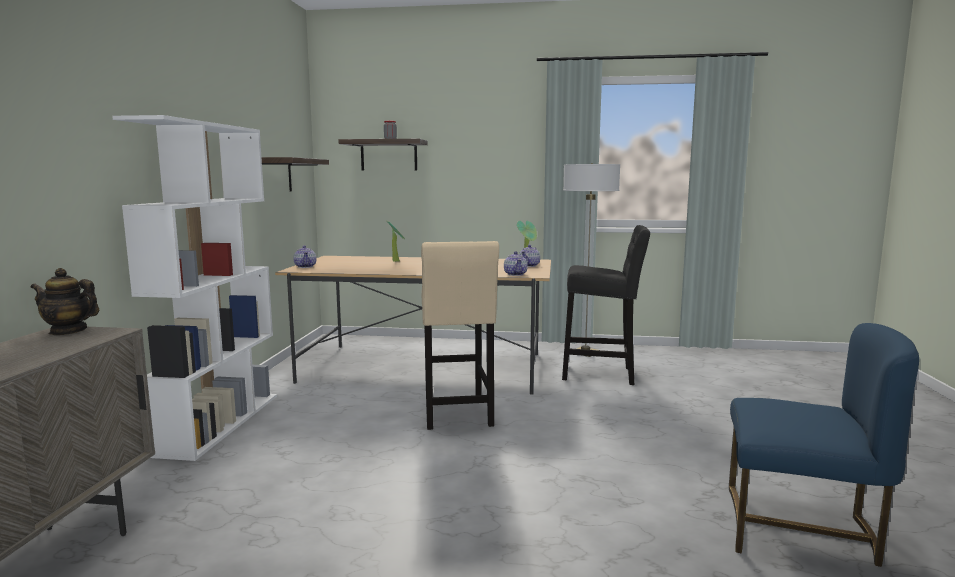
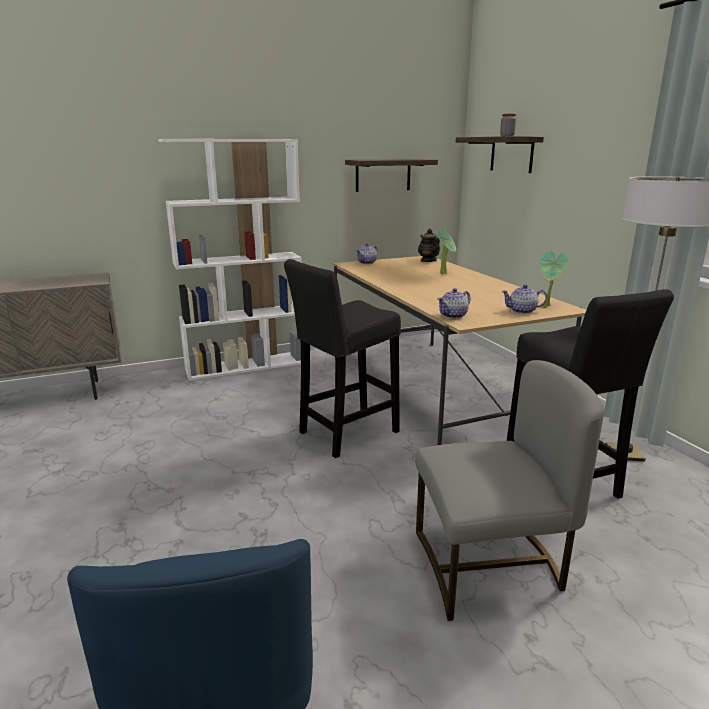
camera: 60 degrees right, 10 degrees up
teapot [30,268,99,335] -> teapot moved to [418,229,440,262]
beige stool [421,241,499,430] -> black stool [284,259,401,458]
none -> grey chair [415,360,604,621]

